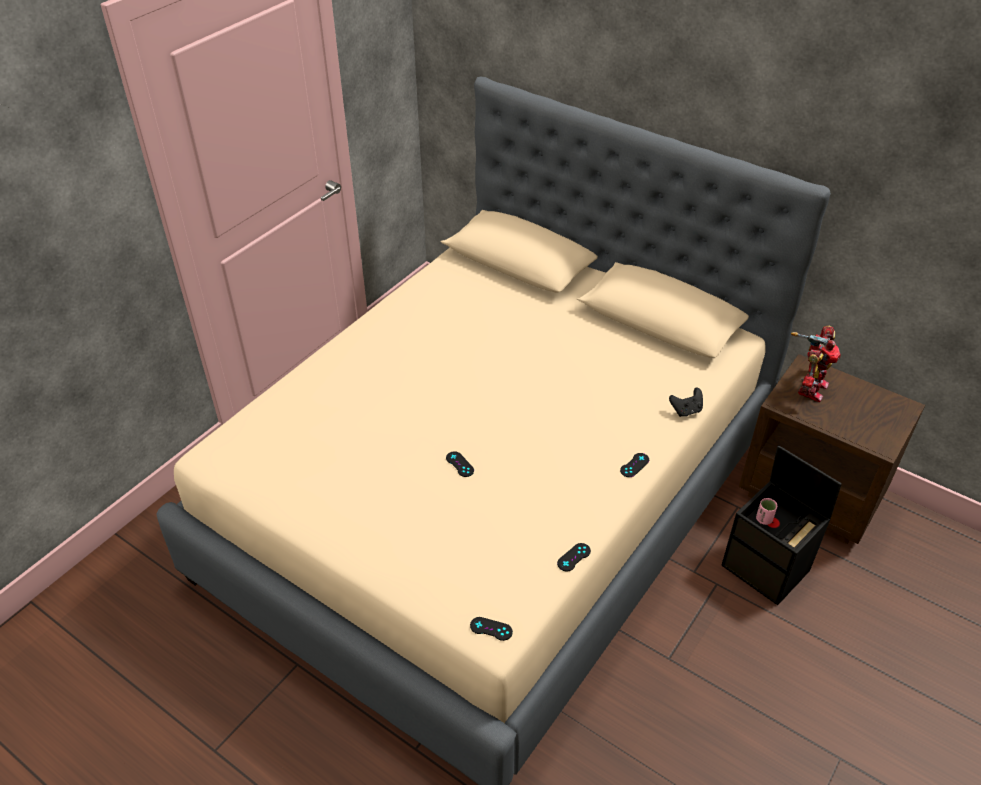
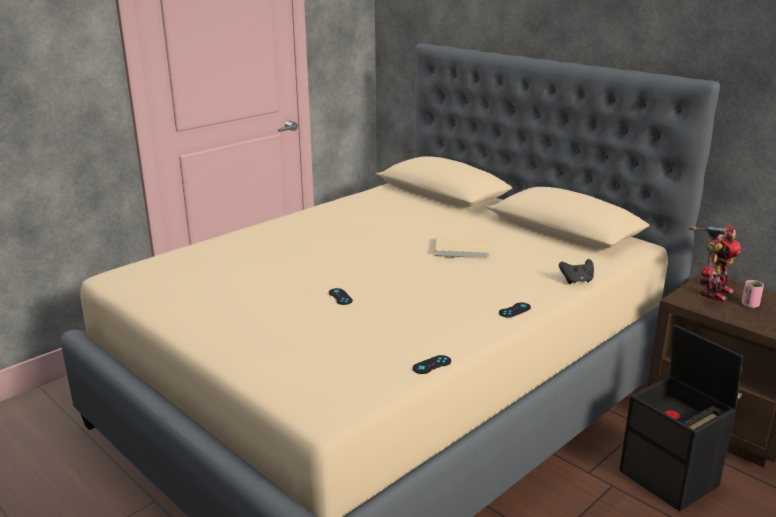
camera: 10 degrees right, 20 degrees down
black game controller [470,617,513,641] -> none
pink cup [756,498,777,525] -> pink cup moved to [742,280,764,308]
none -> beige book [435,235,489,259]

